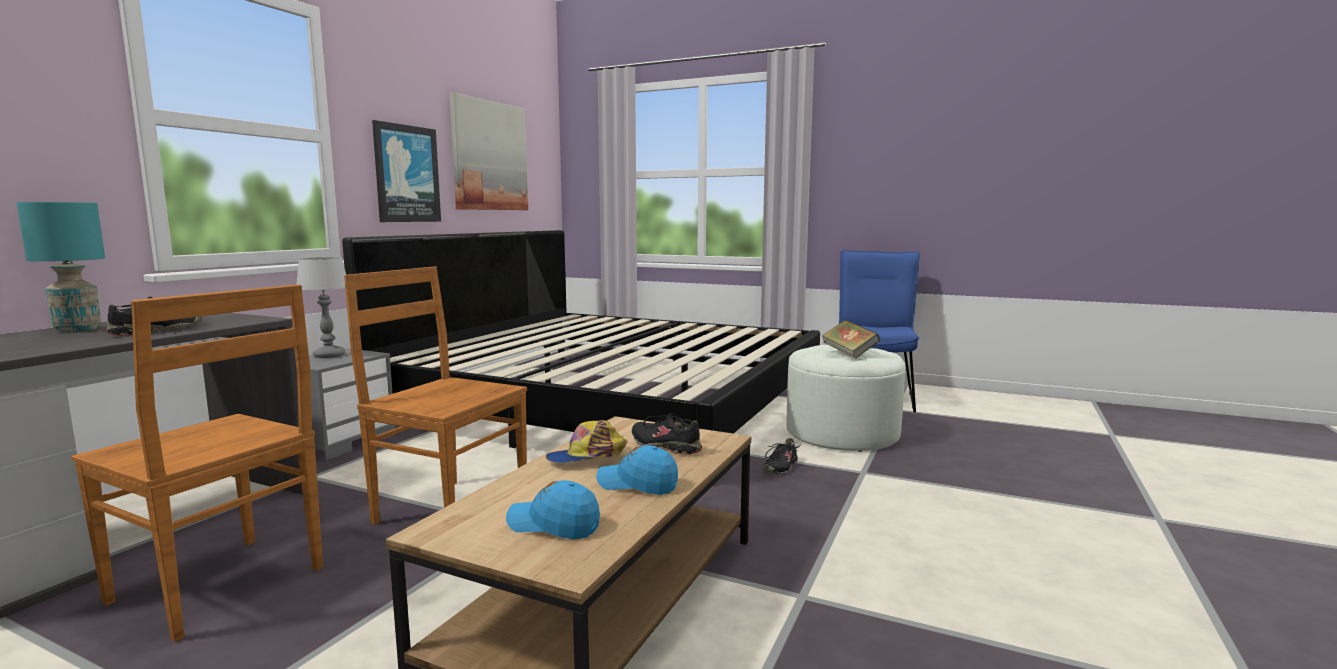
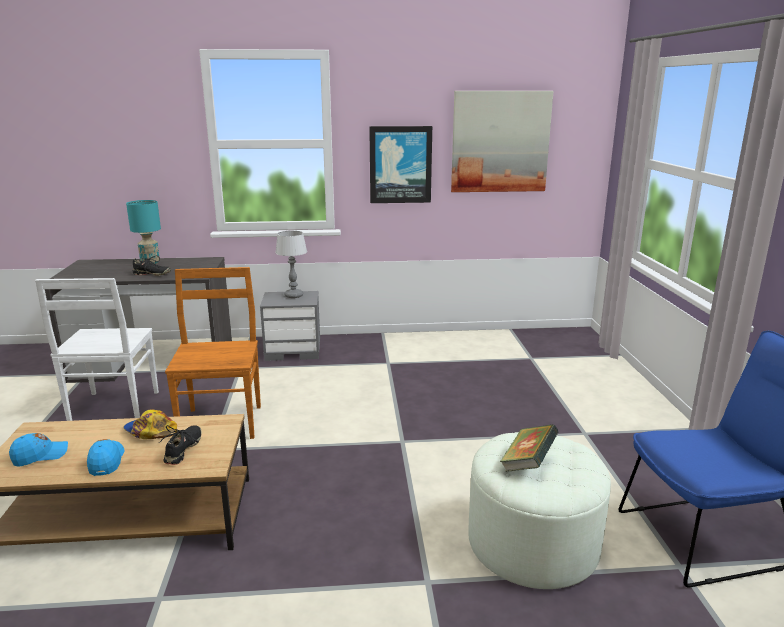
camera: 60 degrees right, 10 degrees up
brown chair [71,284,323,642] -> white chair [35,278,159,421]
bed [342,230,820,448] -> none
blue cap [506,480,600,540] -> blue cap turned 75 degrees clockwise [9,433,68,467]
black shoe [763,438,801,474] -> none

